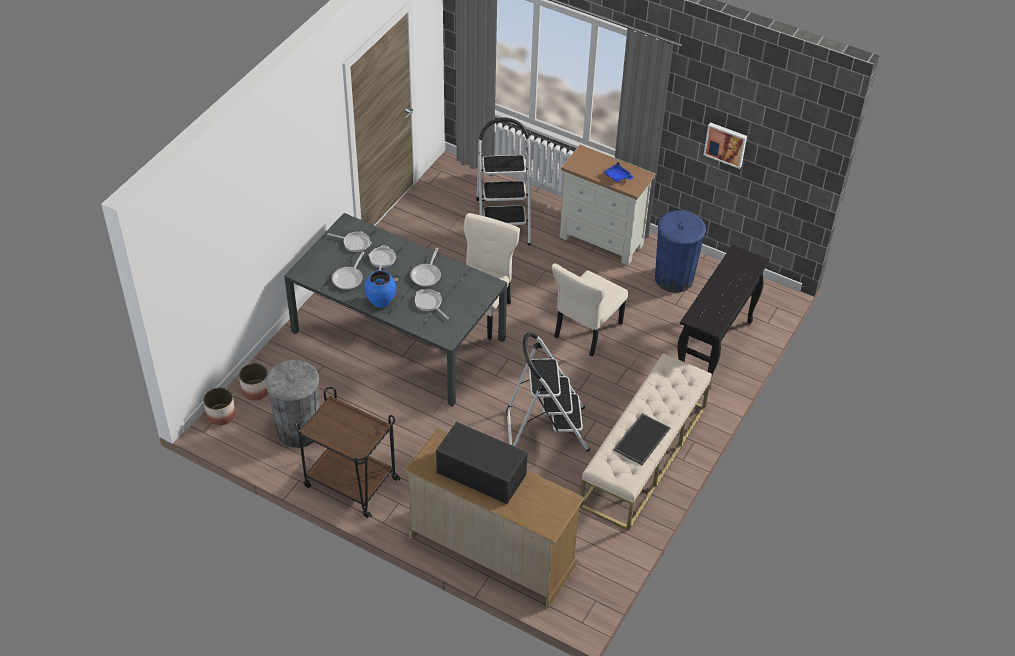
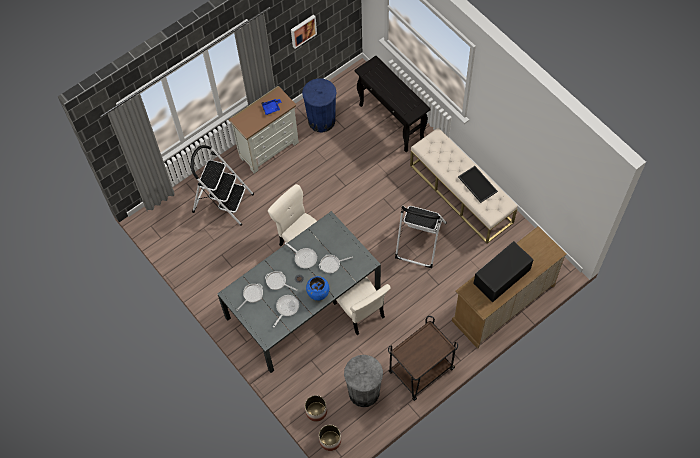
camera: 65 degrees left, 15 degrees up
frying pan [332,252,365,290] -> frying pan turned 105 degrees counterclockwise [273,295,299,327]
beige chair [552,263,628,357] -> beige chair moved to [332,277,391,335]

